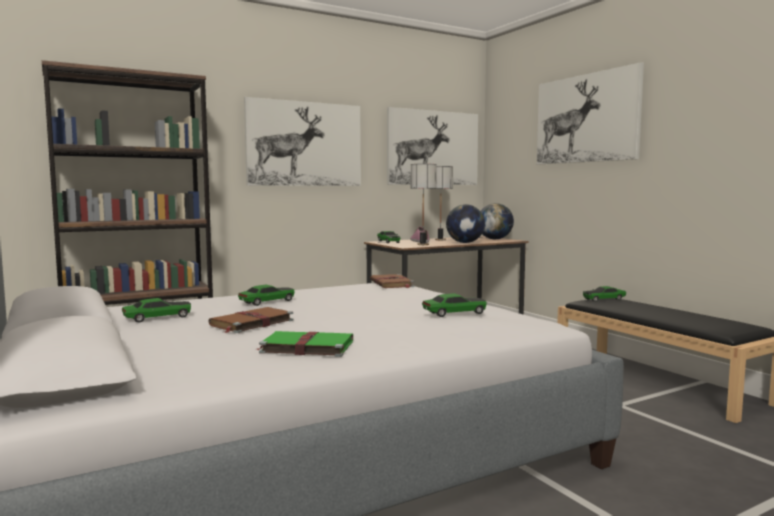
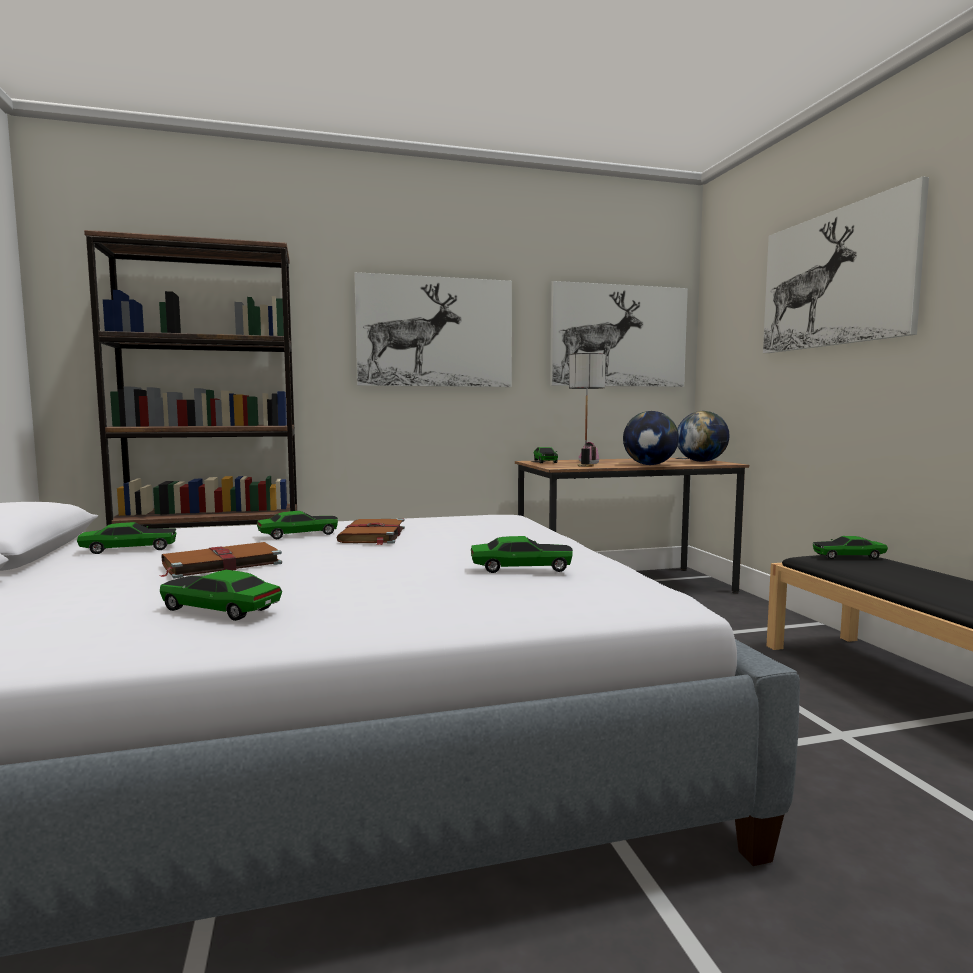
camera: 15 degrees right, 0 degrees up
green book [257,331,353,357] -> toy car [160,570,282,621]
brown book [370,274,415,288] -> brown book moved to [337,519,405,545]
table lamp [435,166,453,240] -> none

